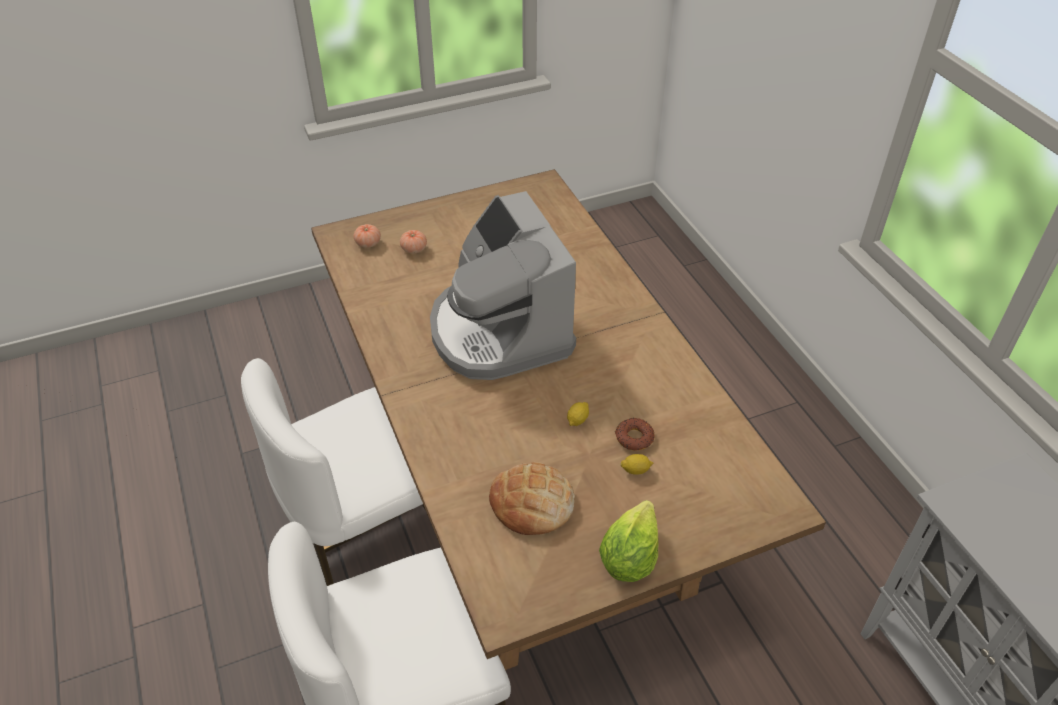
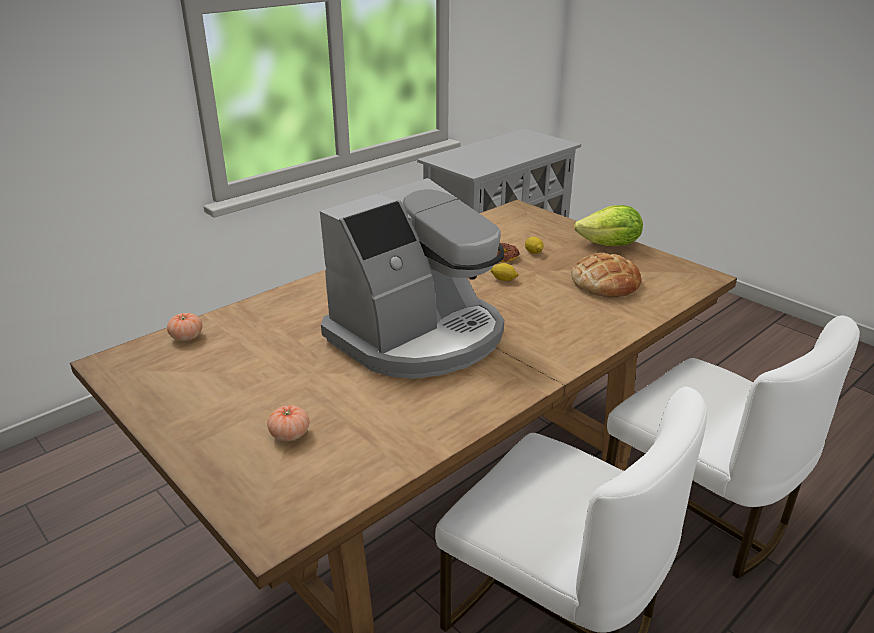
camera: 110 degrees left, 15 degrees down
tomato [353,224,381,248] -> tomato moved to [167,313,202,341]

